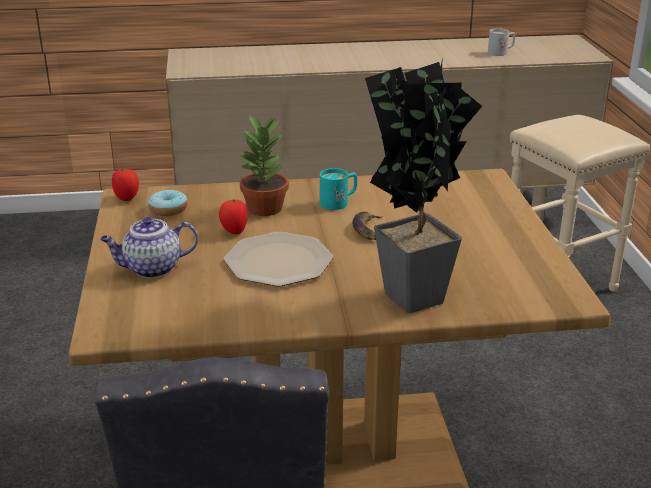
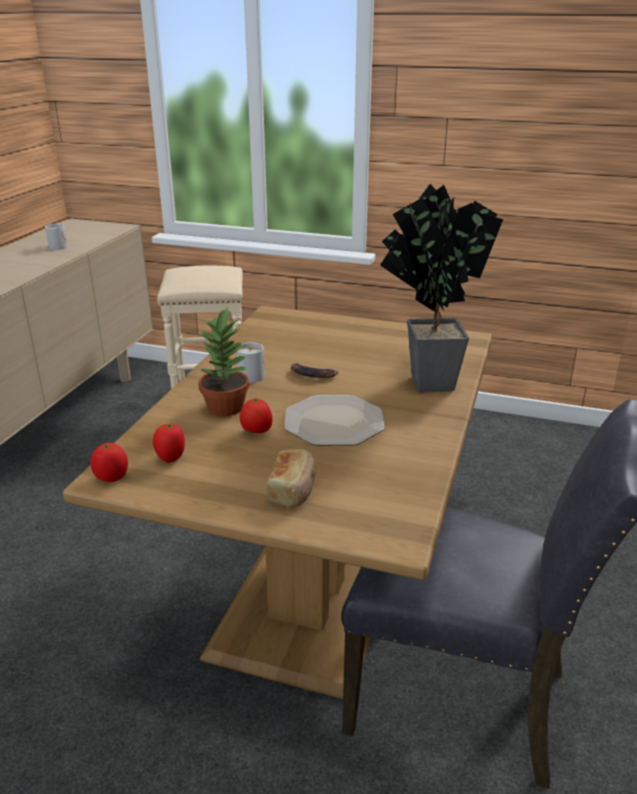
camera: 65 degrees left, 0 degrees up
teapot [100,217,198,278] -> bread [266,449,315,508]
donut [148,190,187,216] -> tomato [153,424,185,463]
turquoise mug [320,168,357,210] -> white mug [236,342,265,383]

